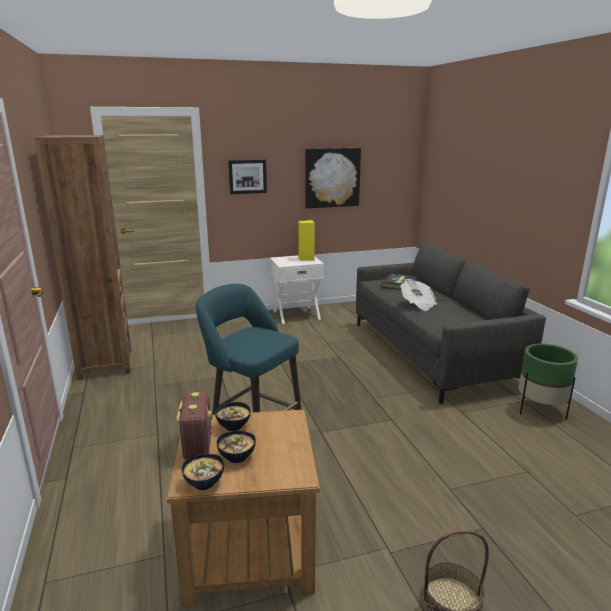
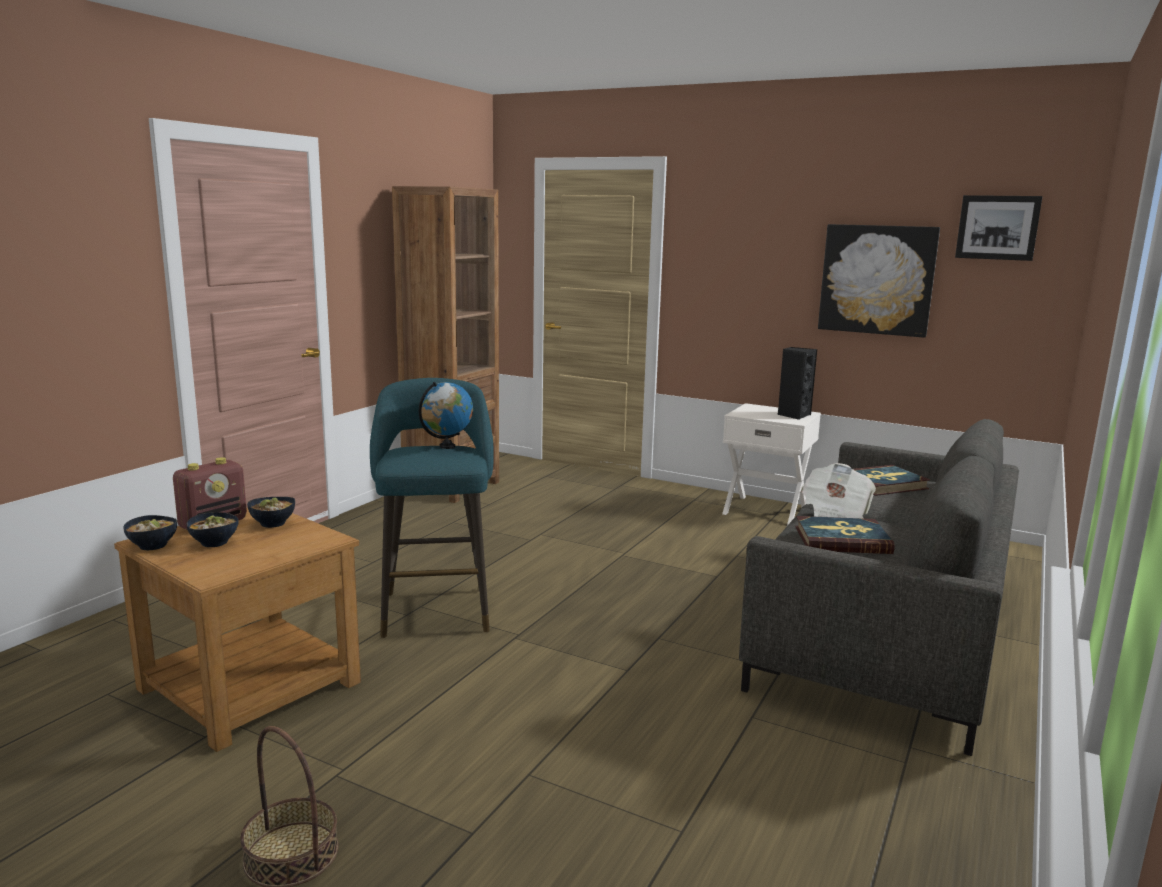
camera: 45 degrees right, 5 degrees down
picture [228,160,267,194] -> picture moved to [955,195,1042,261]
yellow speaker [298,220,315,261] -> black speaker [778,347,817,420]
green planter [519,344,578,420] -> none
none -> globe [419,382,473,449]
none -> book [795,516,895,554]

